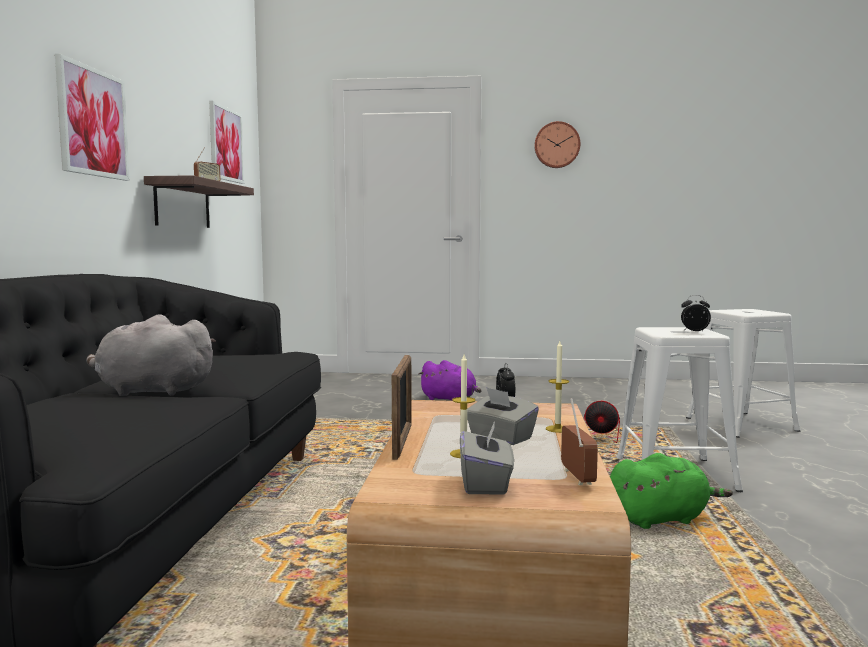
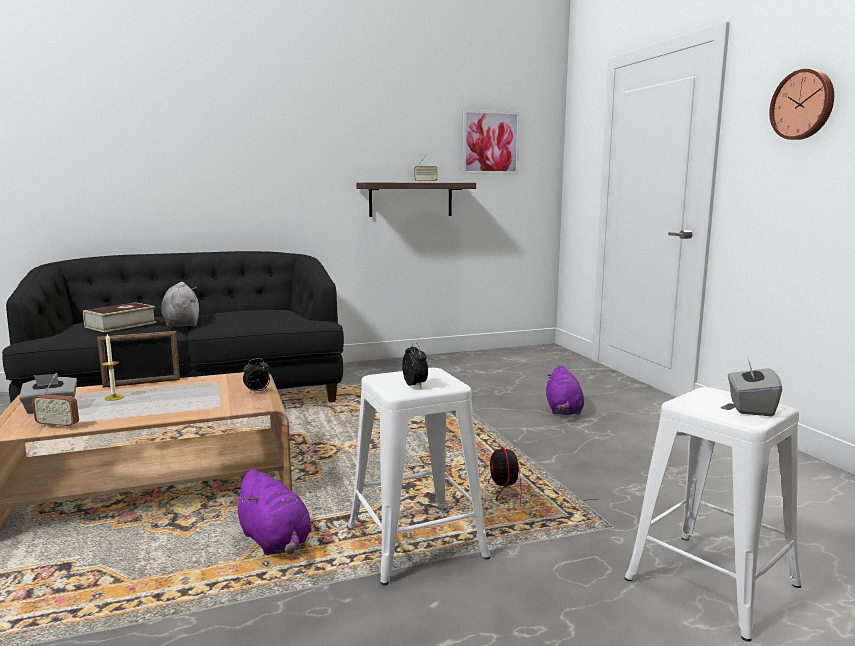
camera: 65 degrees right, 5 degrees up
picture [55,54,130,181] -> none
grey tissue box [467,387,539,445] -> grey tissue box moved to [728,357,782,416]
candle [546,341,569,433] -> none
radio [561,398,598,485] -> radio turned 45 degrees clockwise [32,373,79,429]
green plush toy [610,453,733,529] -> purple plush toy [232,469,312,555]
none -> book [83,302,157,332]

